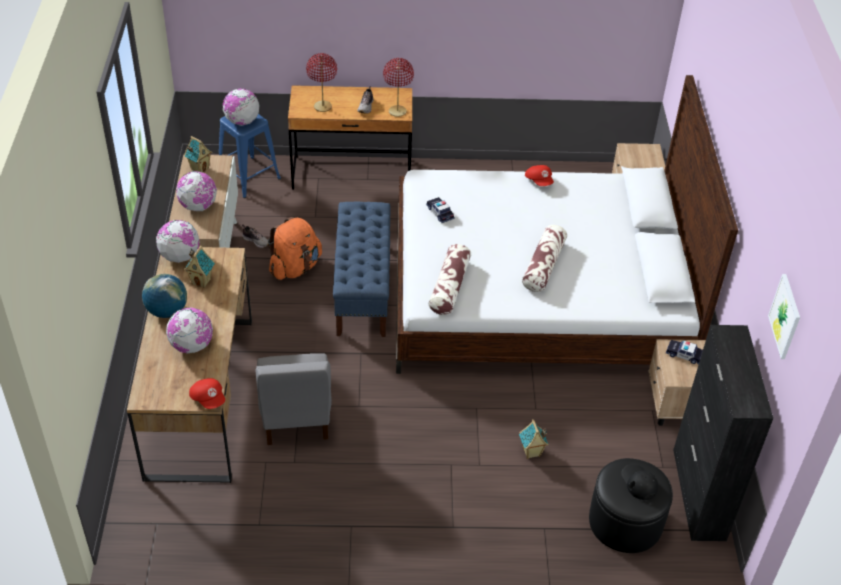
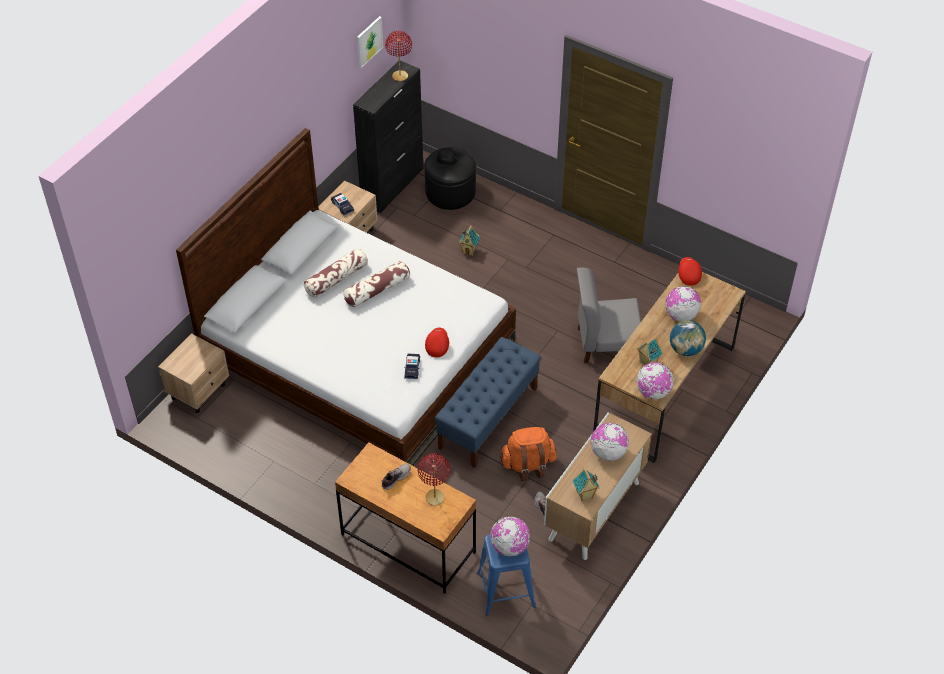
camera: 145 degrees left, 5 degrees up
grey chair [255,353,332,445] -> grey chair turned 120 degrees counterclockwise [577,267,641,363]
red table lamp [383,58,414,117] -> red table lamp moved to [385,31,412,81]
pillow [429,244,471,315] -> pillow moved to [304,248,368,298]
red cap [525,165,554,186] -> red cap moved to [425,328,449,358]

